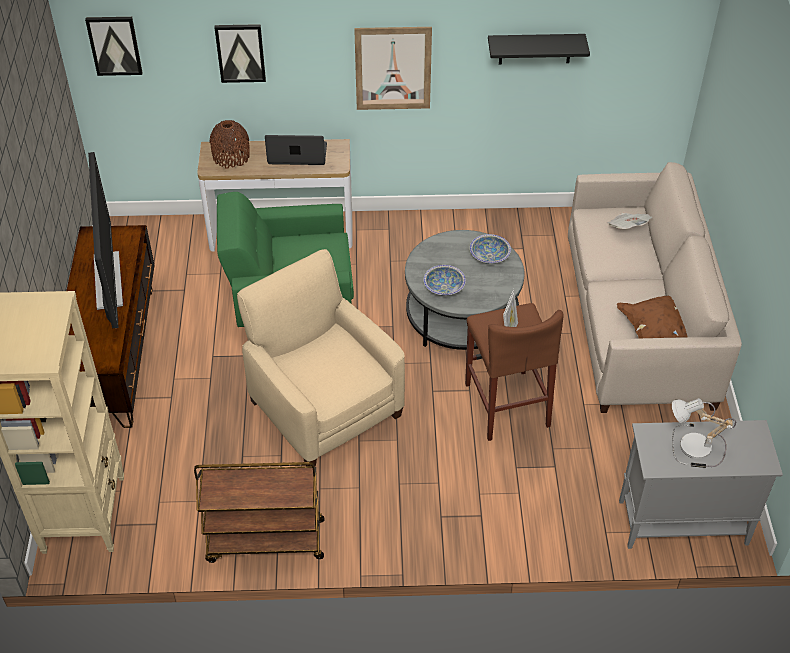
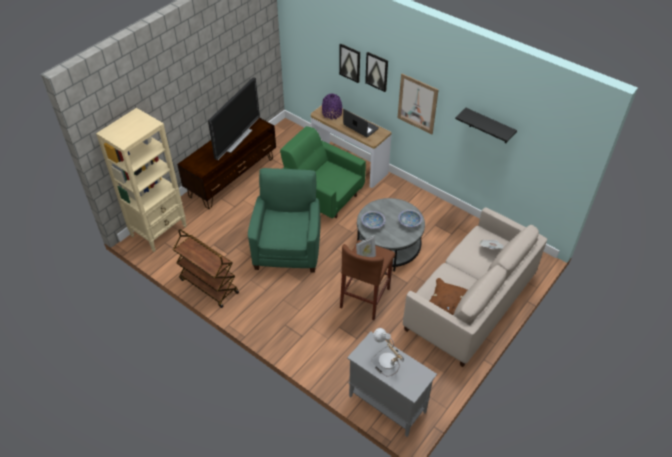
camera: 40 degrees right, 0 degrees up
picture [85,17,143,76] -> picture moved to [365,52,388,92]
brown vase [210,120,250,169] -> purple vase [322,93,342,119]
beige armchair [237,249,405,466] -> green armchair [248,168,321,273]

